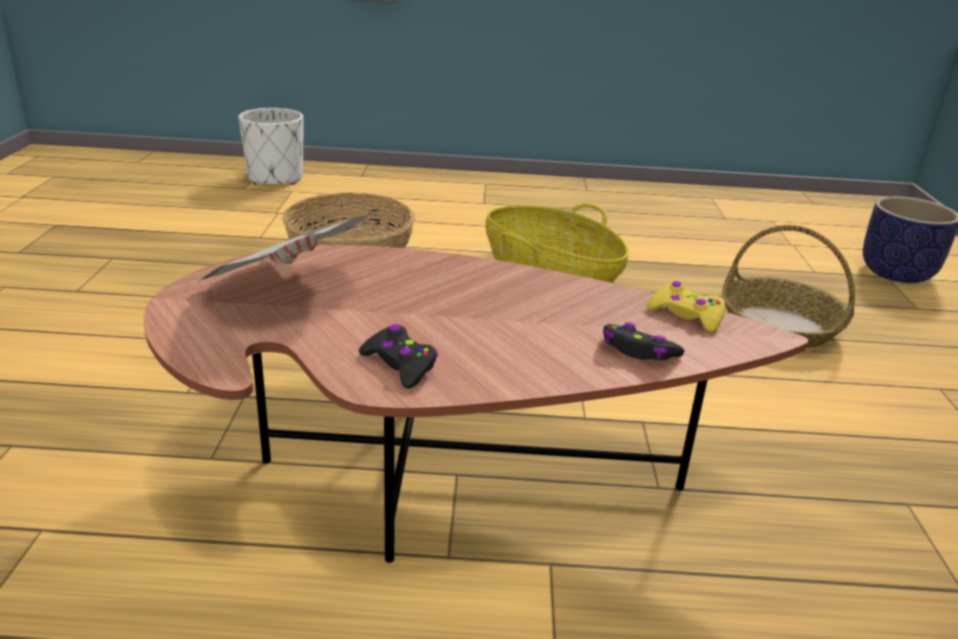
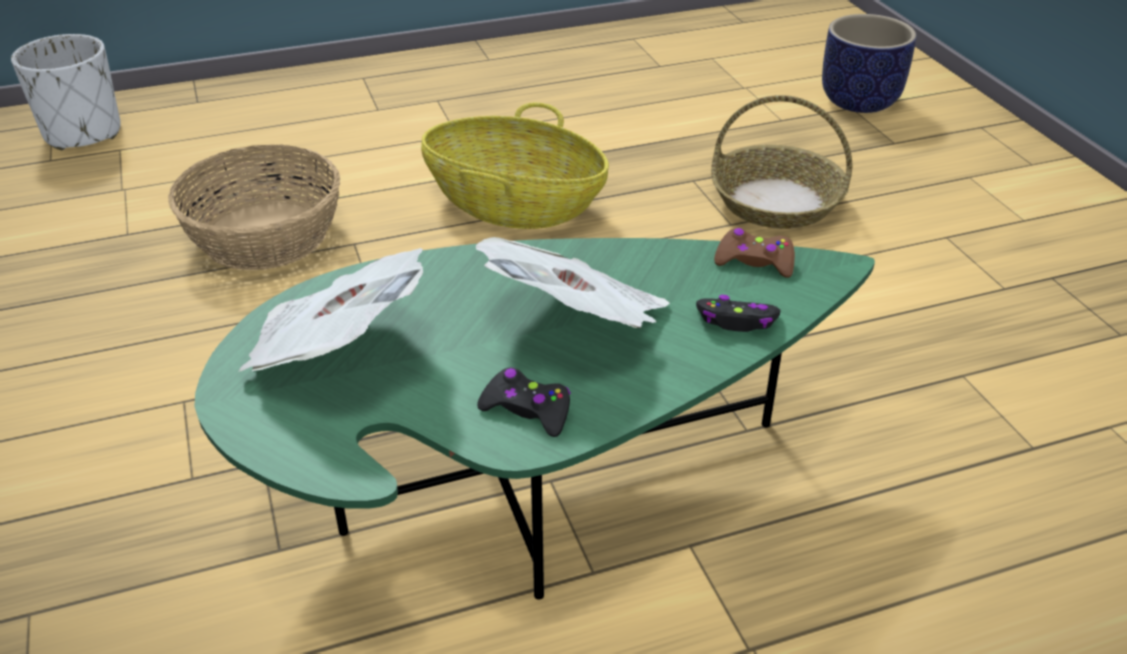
camera: 20 degrees left, 10 degrees up
brown coffee table [144,245,809,563] -> green coffee table [194,238,875,600]
yellow game controller [646,281,726,333] -> brown game controller [714,228,795,278]
none -> newspaper [476,237,669,328]

